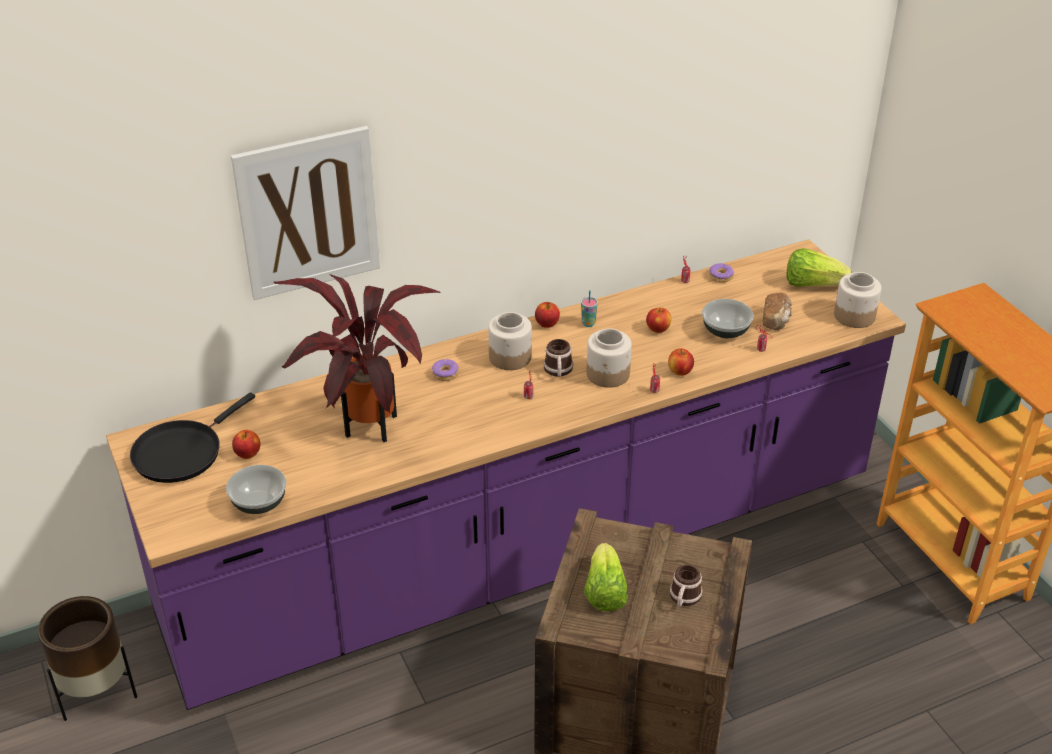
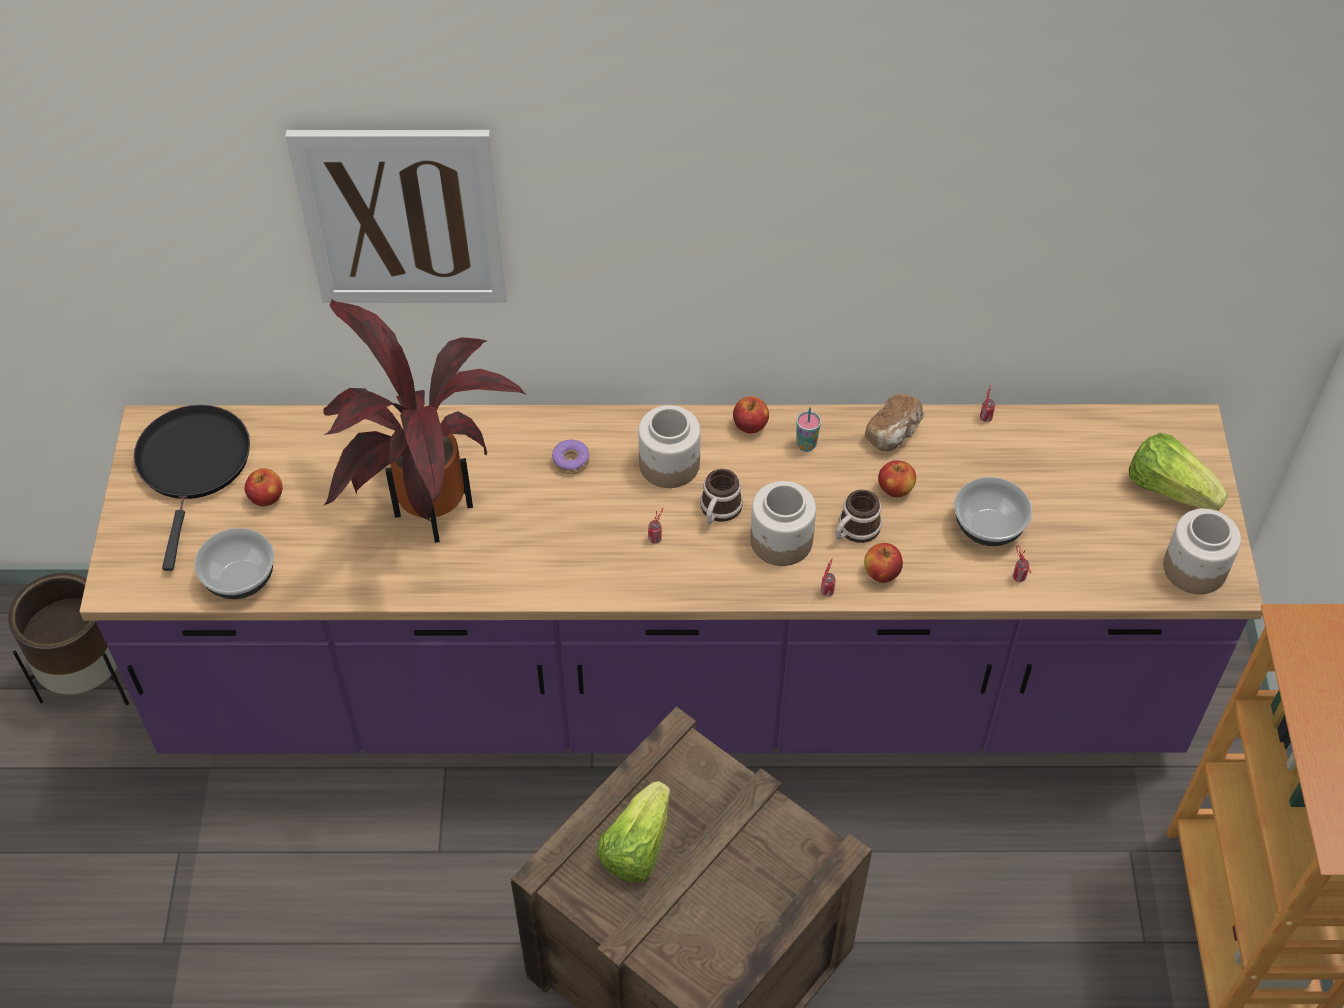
camera: 25 degrees right, 15 degrees up
black frying pan [130,392,255,483] -> black frying pan turned 120 degrees clockwise [134,405,250,571]
mug [670,565,703,607] -> mug moved to [835,490,882,543]
donut [709,263,734,282] -> none
bread [763,292,793,330] -> bread moved to [865,394,924,451]

